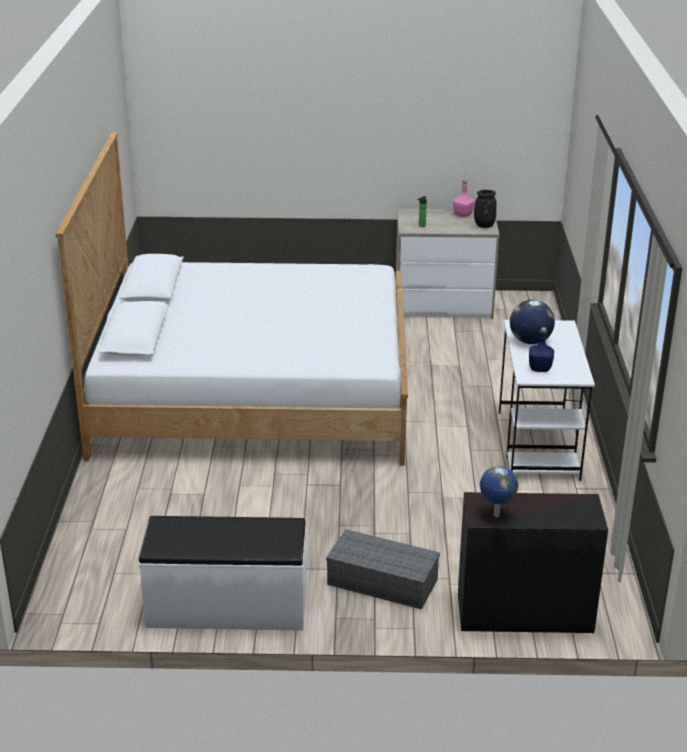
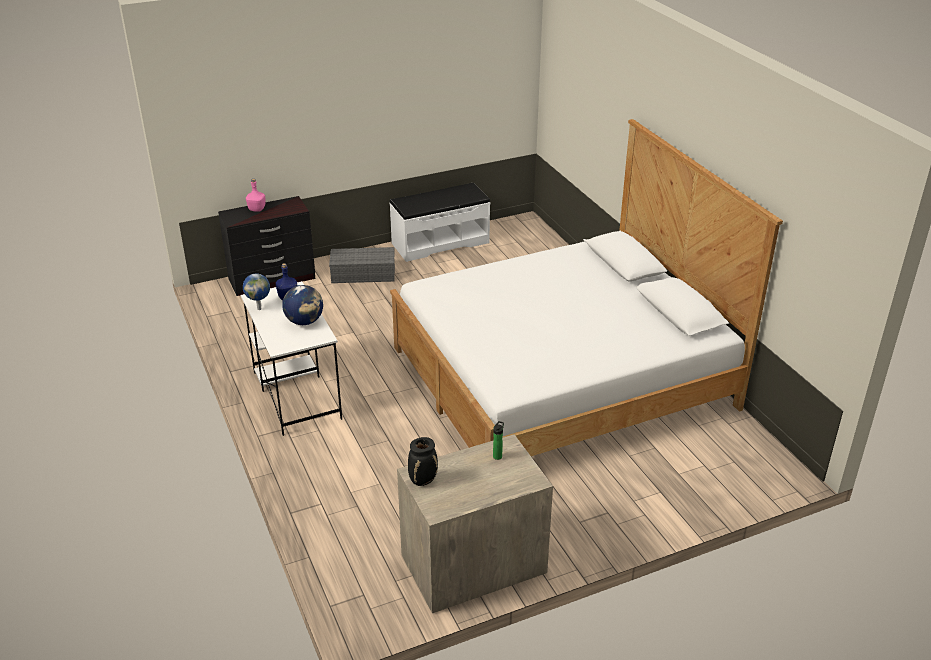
camera: 155 degrees right, 5 degrees up
pink bottle [453,181,475,217] -> pink bottle moved to [246,179,265,212]
globe [480,466,518,517] -> globe moved to [243,273,270,310]

